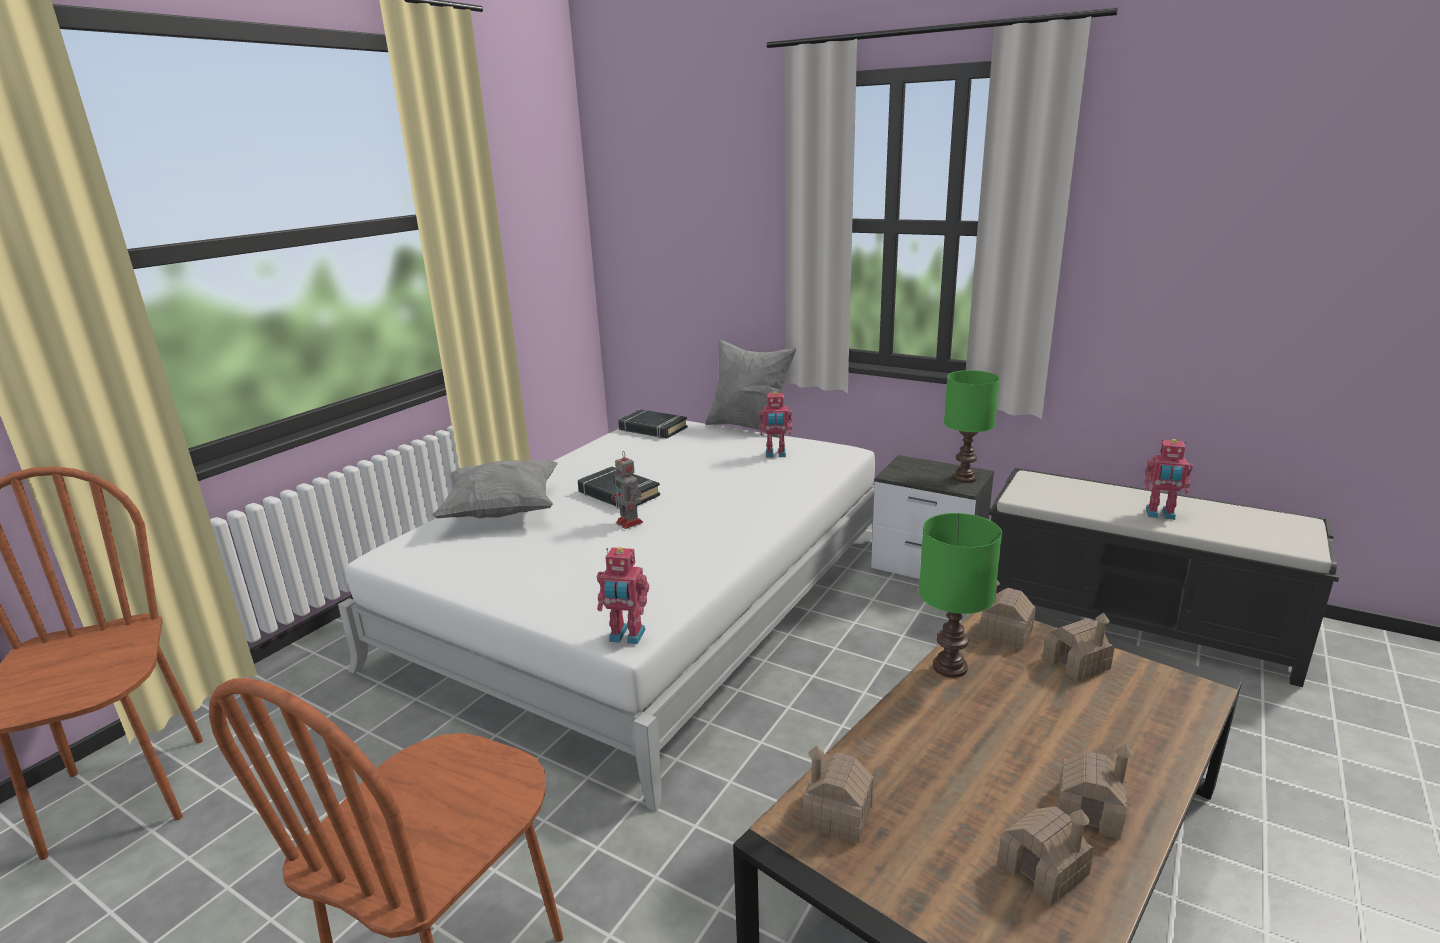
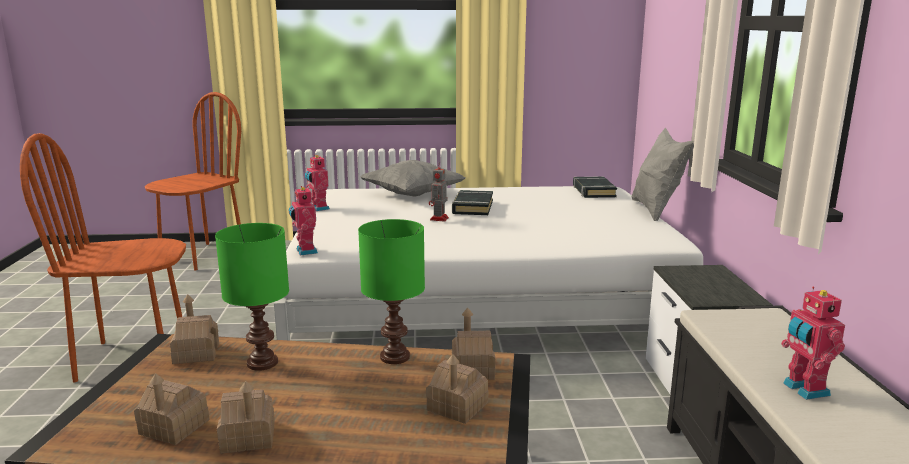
camera: 55 degrees right, 5 degrees down
toy robot [759,391,792,458] -> toy robot moved to [305,155,330,211]
green table lamp [944,370,1000,483] -> green table lamp moved to [215,223,289,371]

